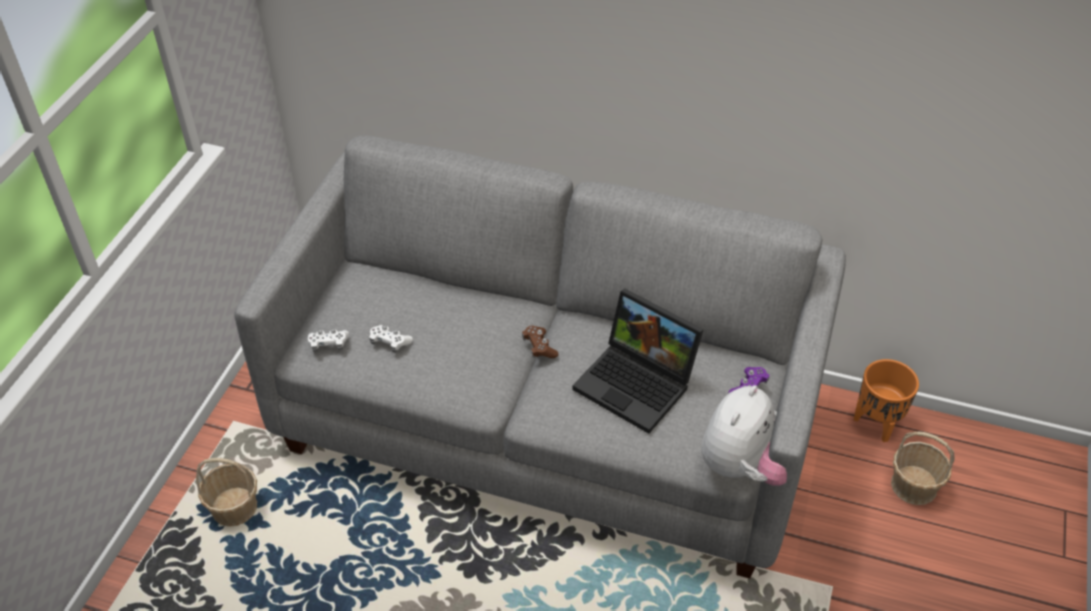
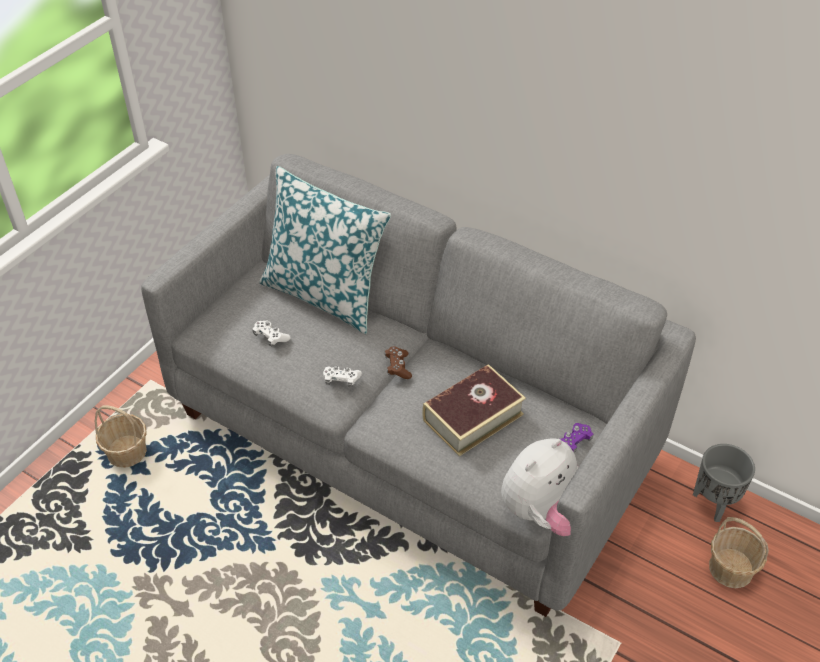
camera: 15 degrees right, 0 degrees up
white game controller [308,329,349,352] -> white game controller moved to [323,366,362,387]
laptop [572,288,704,434] -> book [422,364,526,456]
orange planter [854,359,919,442] -> grey planter [693,444,755,522]
none -> pillow [259,166,391,334]

